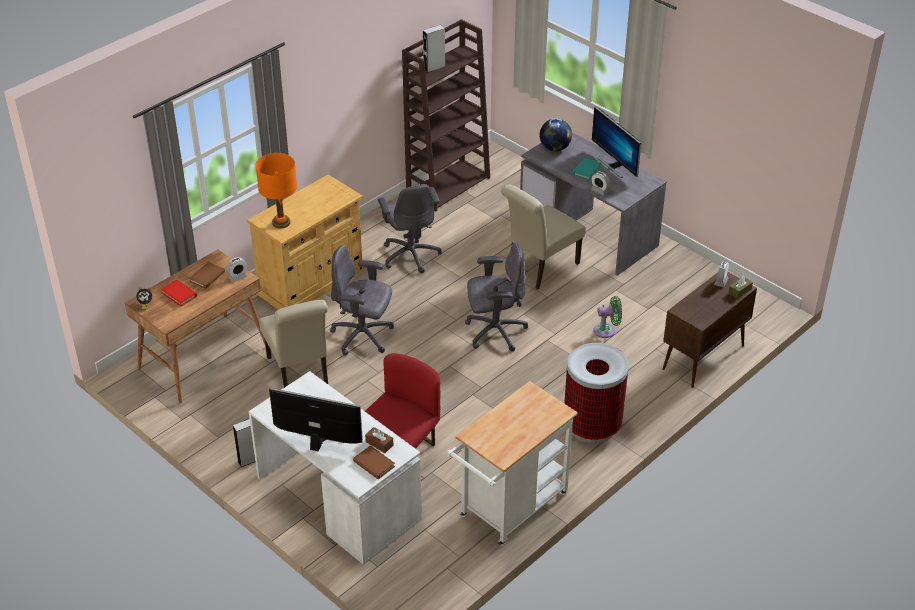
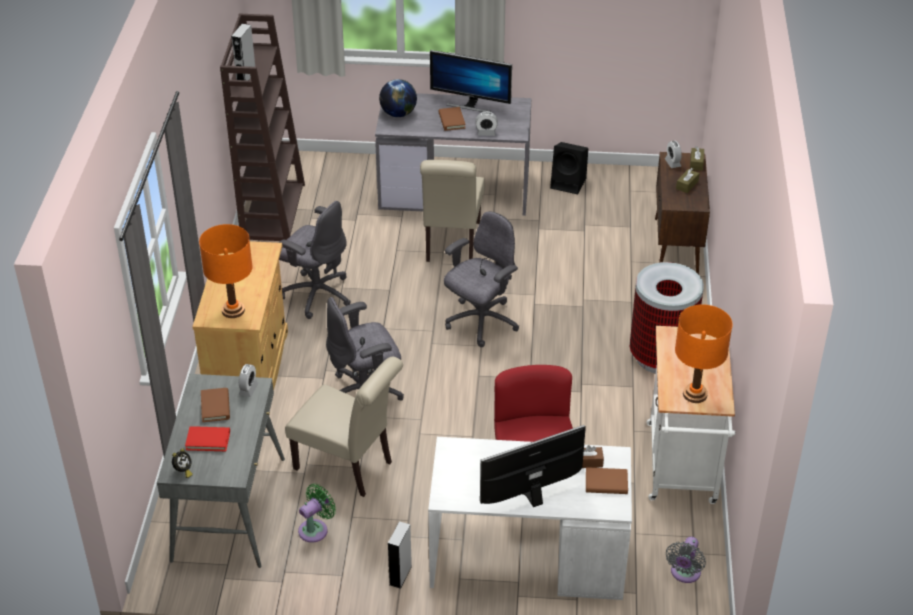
camera: 40 degrees left, 0 degrees up
brown desk [124,249,265,403] -> grey desk [157,374,285,568]
turquoise book [572,158,601,180] -> brown book [438,107,466,131]
green fan [593,296,622,338] -> green fan moved to [298,484,336,543]
none -> black speaker [550,142,588,194]
none -> grey fan [666,537,706,583]
none -> orange table lamp [675,304,733,403]
none -> brown tissue box [676,168,700,193]

